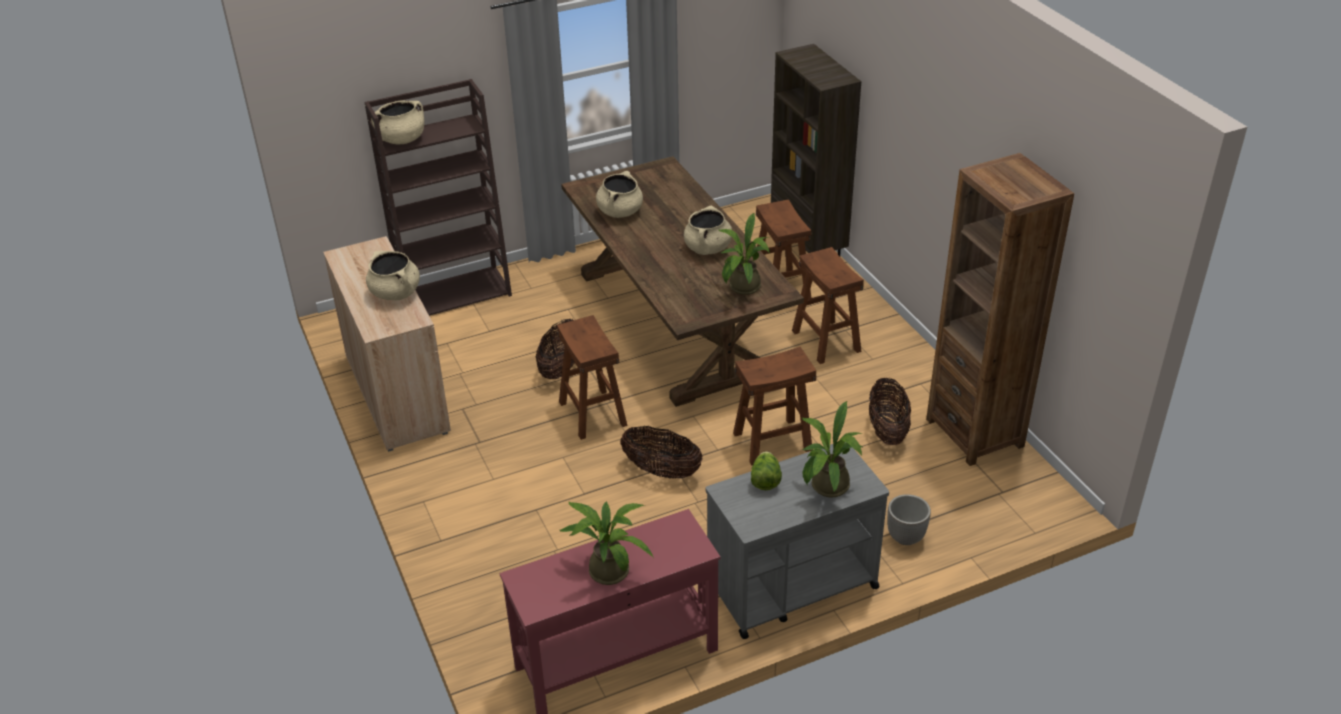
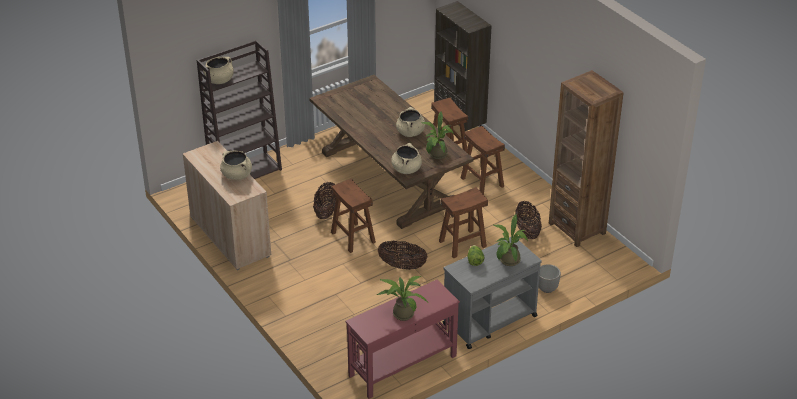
camera: 10 degrees left, 0 degrees up
beige cooking pot [596,171,643,218] -> beige cooking pot moved to [391,143,422,174]

